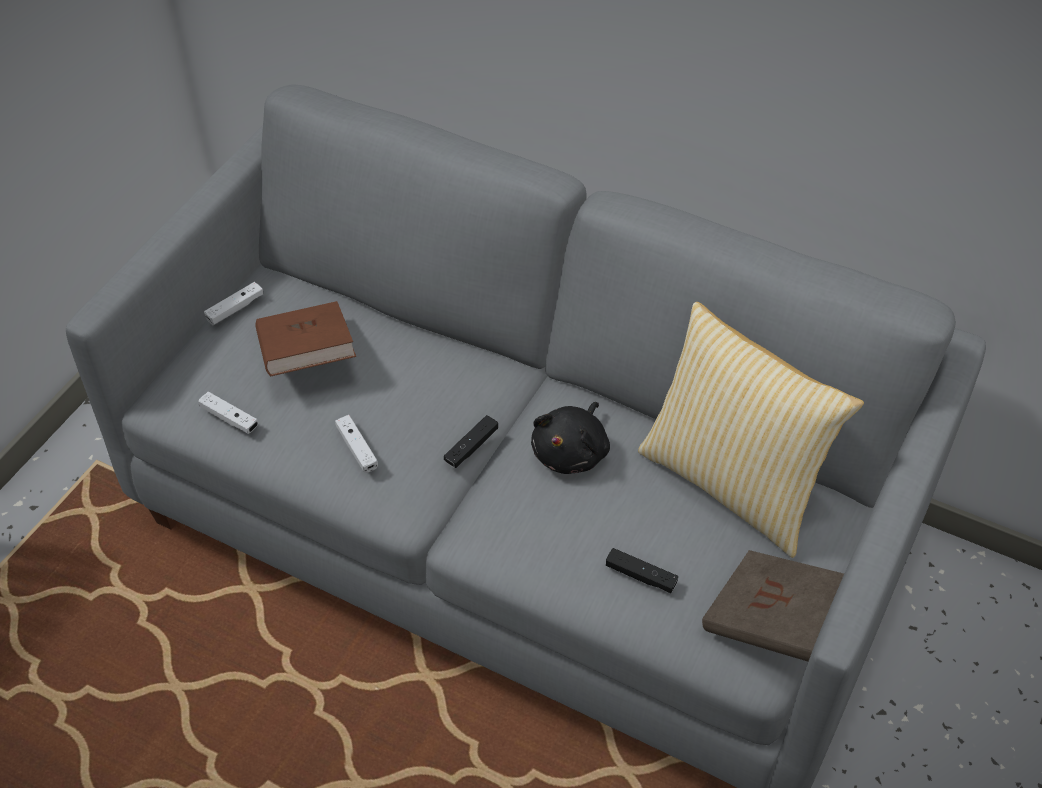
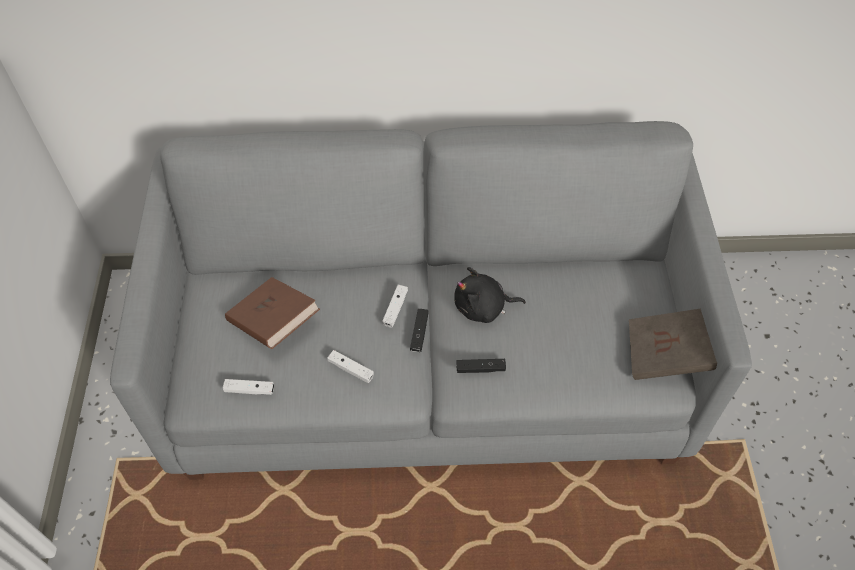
camera: 30 degrees left, 5 degrees up
white game controller [204,282,264,325] -> white game controller moved to [382,285,408,328]
black plush toy [531,402,610,474] -> black plush toy turned 90 degrees clockwise [454,267,526,323]
black game controller [606,548,678,593] -> black game controller moved to [457,359,506,373]
pillow [638,302,864,558] -> none

